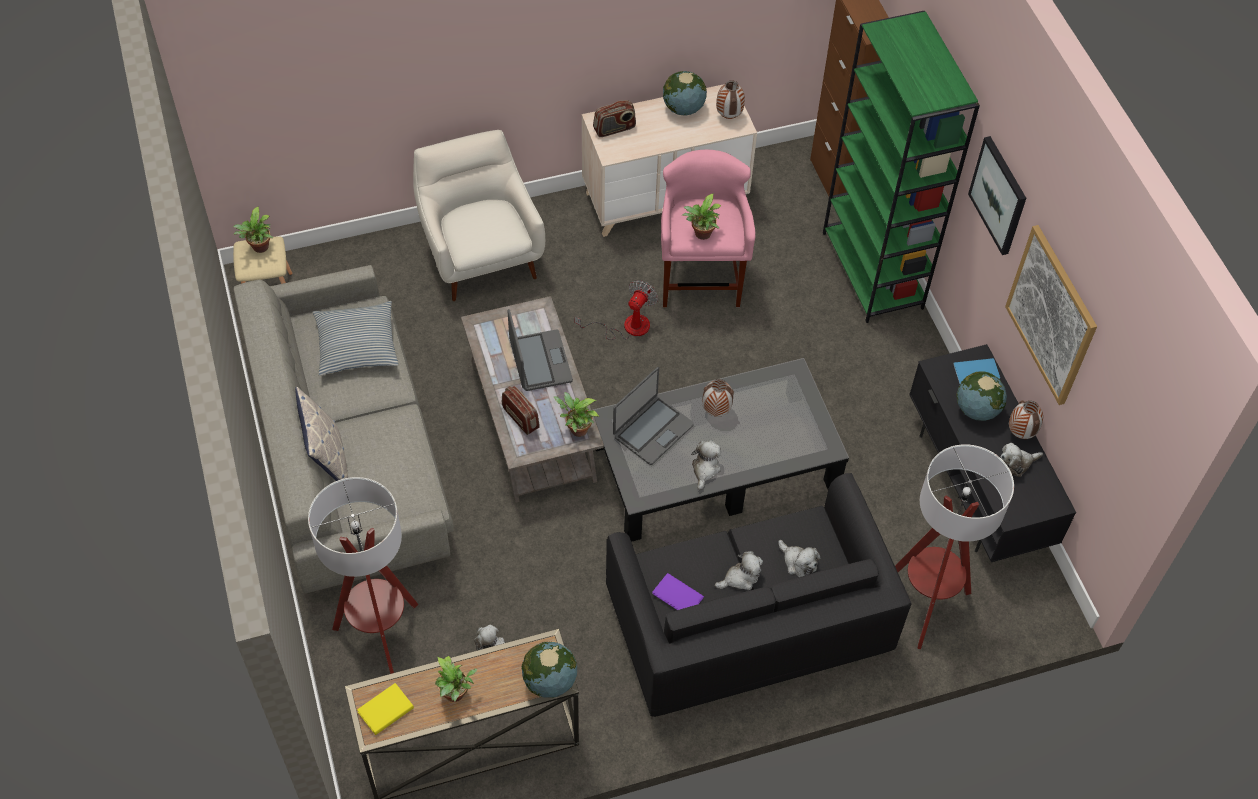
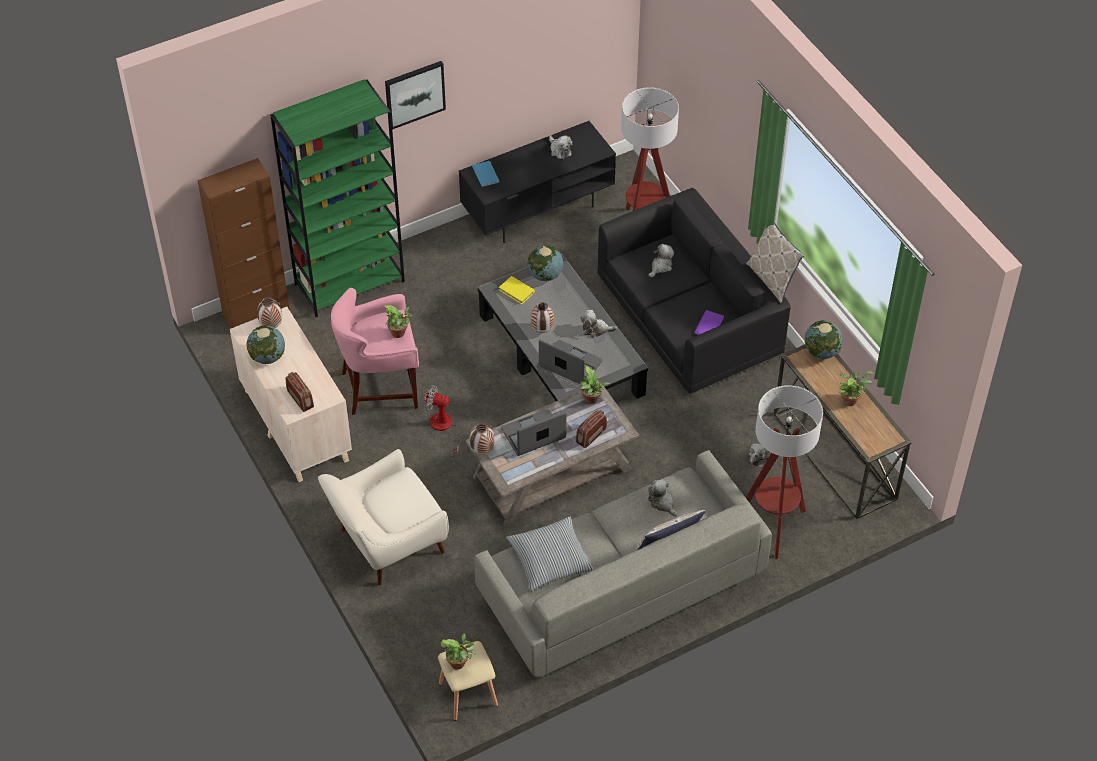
camera: 100 degrees left, 5 degrees down
yellow book [357,683,414,735] -> yellow book moved to [499,276,535,304]
plush toy [715,551,763,590] -> plush toy moved to [648,479,677,517]
globe [956,371,1007,421] -> globe moved to [528,245,564,281]
picture [1005,225,1097,405] -> none
vase [1009,400,1043,439] -> vase moved to [469,423,494,455]
none -> pillow [746,222,804,303]

